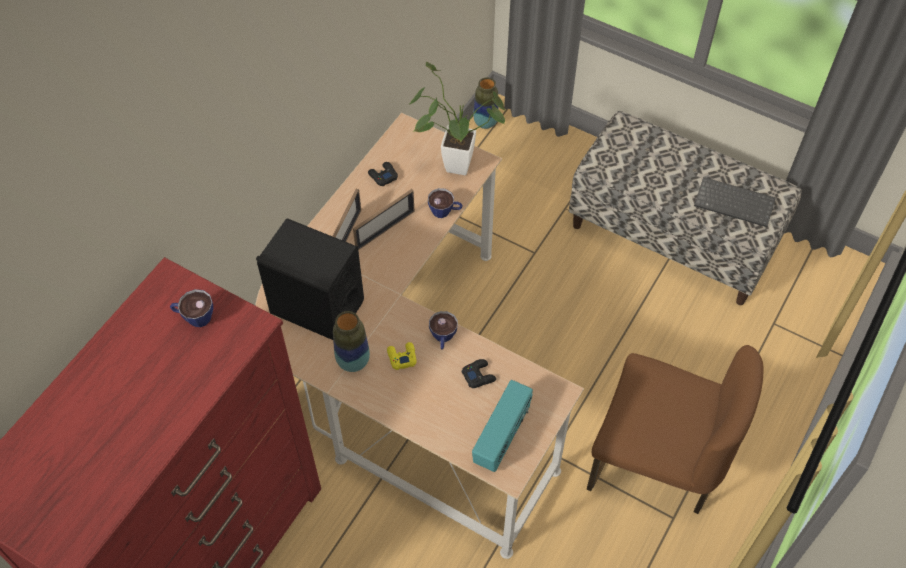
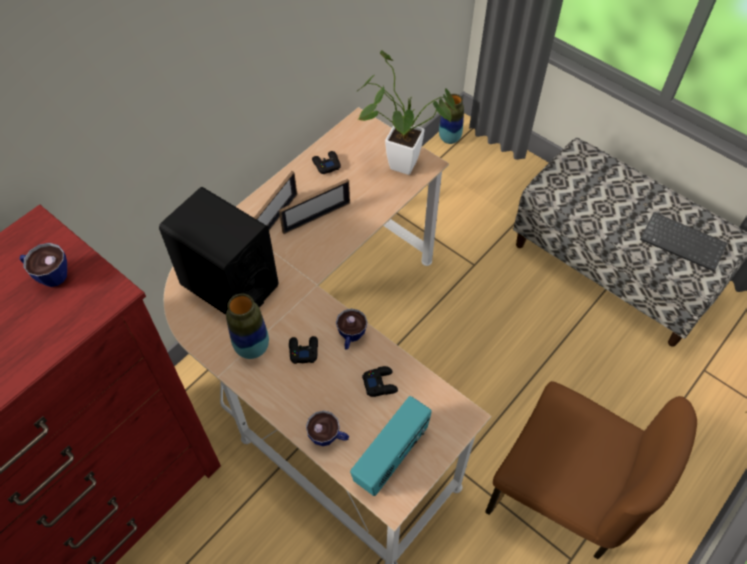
camera: 10 degrees right, 0 degrees up
yellow game controller [387,342,416,370] -> black game controller [289,336,318,364]
cup [428,188,463,218] -> cup moved to [306,410,349,446]

